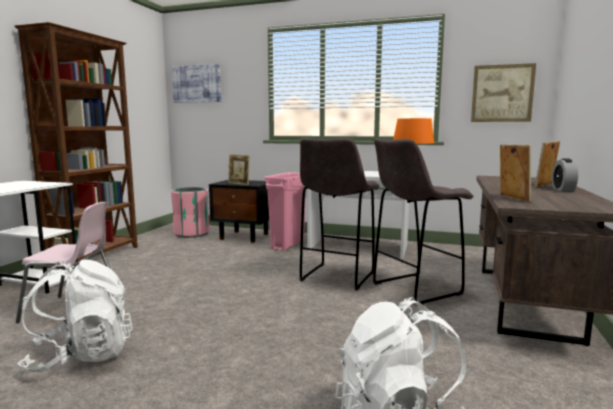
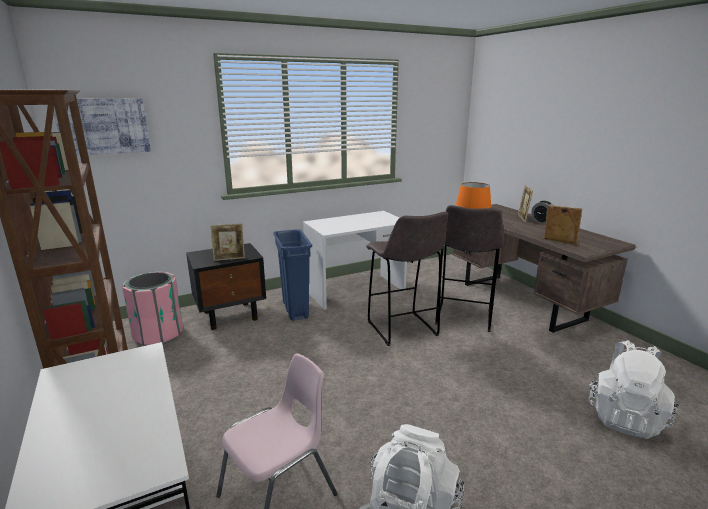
camera: 45 degrees left, 10 degrees up
pink trash can [264,172,306,251] -> blue trash can [273,229,312,321]
picture [471,63,536,122] -> none

